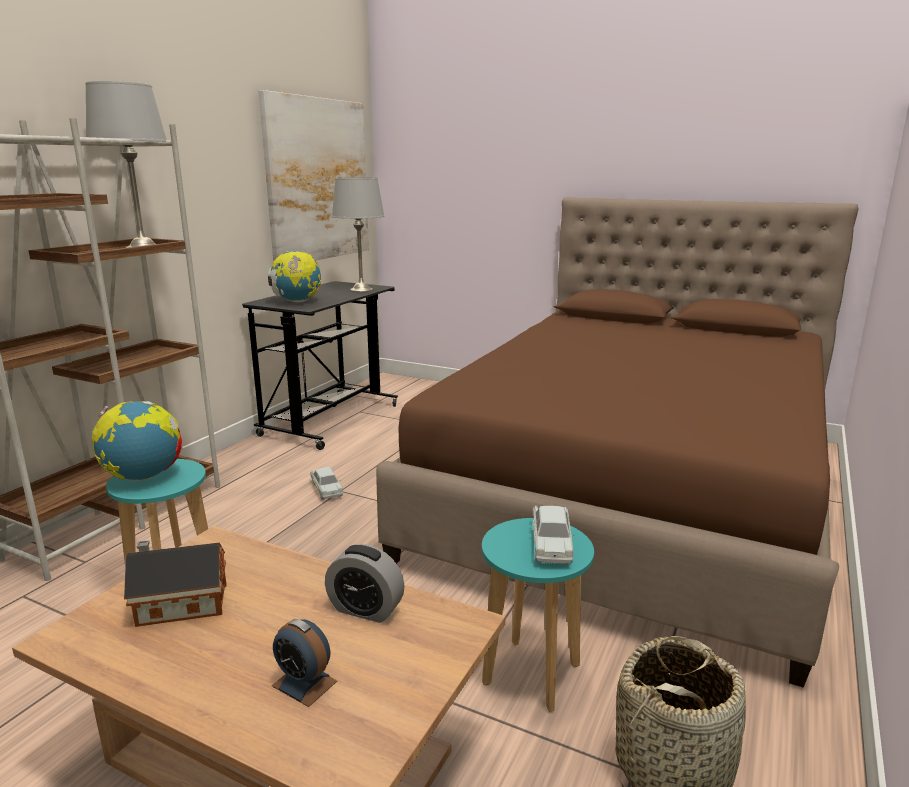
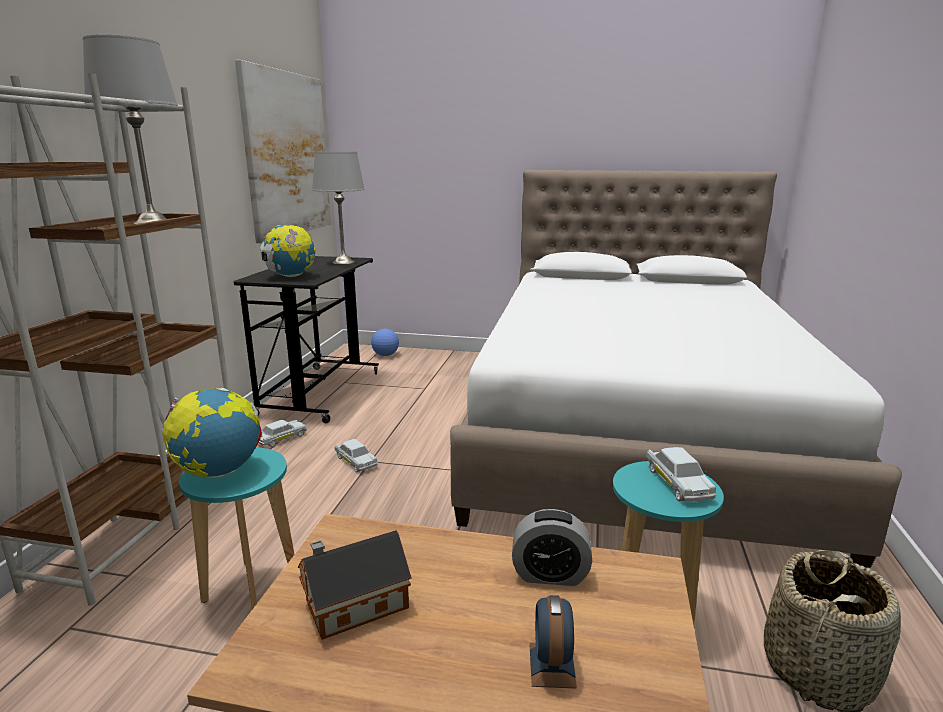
camera: 15 degrees left, 0 degrees up
alarm clock [272,619,337,707] -> alarm clock turned 75 degrees clockwise [529,595,577,689]
brown bed [376,197,859,688] -> white bed [450,170,902,568]
none -> white toy car [258,420,307,447]
none -> football [371,329,399,356]

